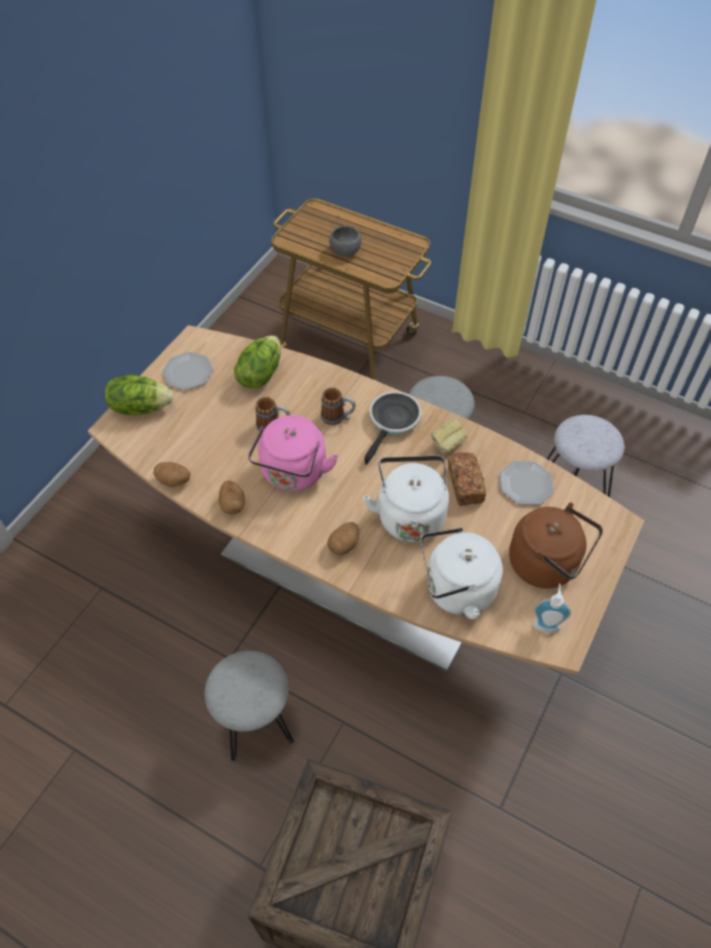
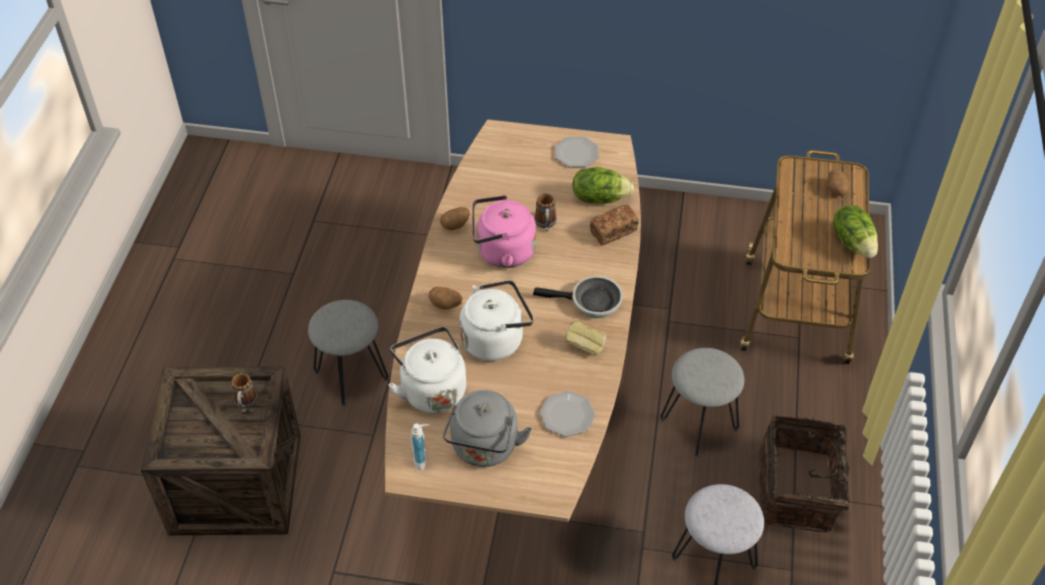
camera: 70 degrees right, 5 degrees down
lettuce [105,375,174,415] -> lettuce moved to [833,205,878,258]
potato [153,462,191,487] -> potato moved to [827,170,849,196]
mug [321,388,356,425] -> mug moved to [231,373,257,412]
grey bowl [329,226,361,257] -> none
bread [448,452,486,506] -> bread moved to [590,205,639,246]
brown kettle [509,502,603,588] -> grey kettle [443,390,532,467]
none -> basket [758,415,865,533]

